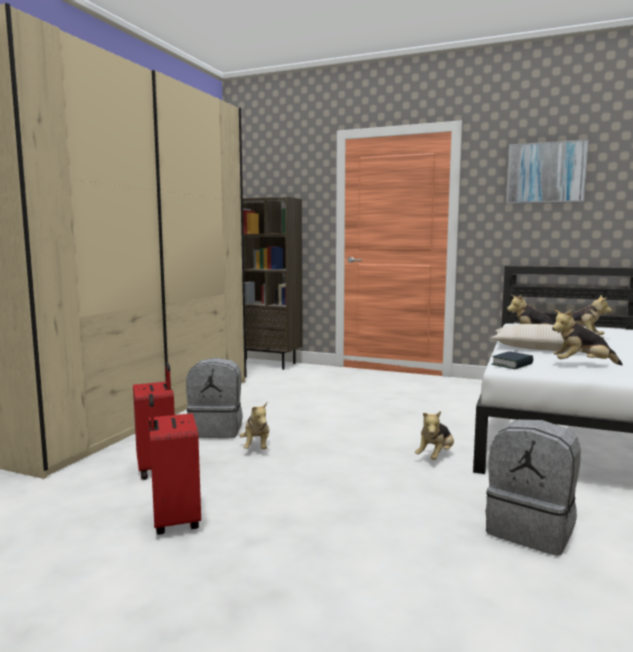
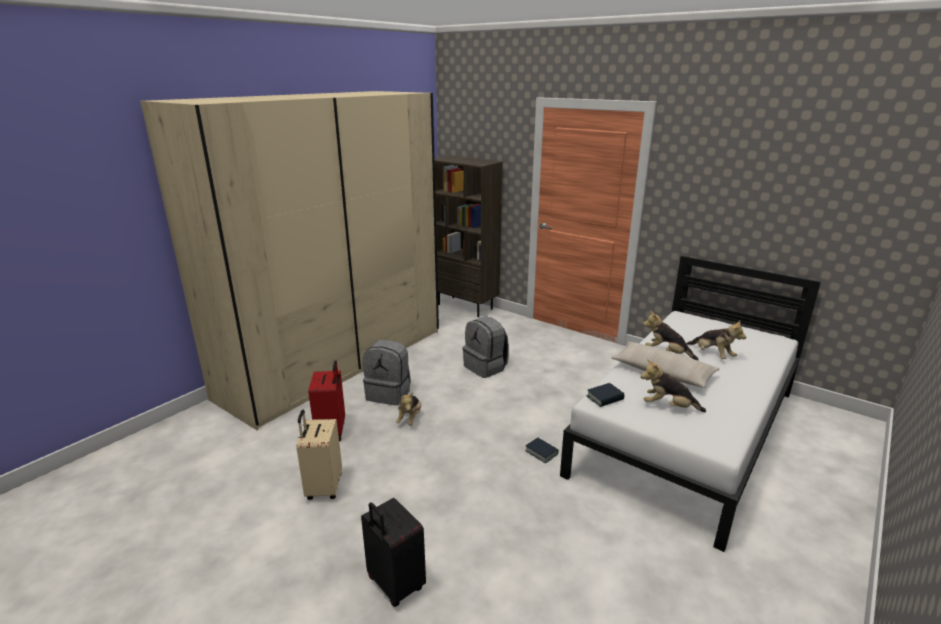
camera: 15 degrees right, 15 degrees up
red suitcase [149,394,201,535] -> beige suitcase [296,410,342,500]
plush toy [415,411,454,460] -> book [525,438,558,463]
grey backpack [486,419,581,556] -> grey backpack moved to [463,316,509,378]
picture [506,139,589,204] -> none
none -> black suitcase [361,498,426,607]

